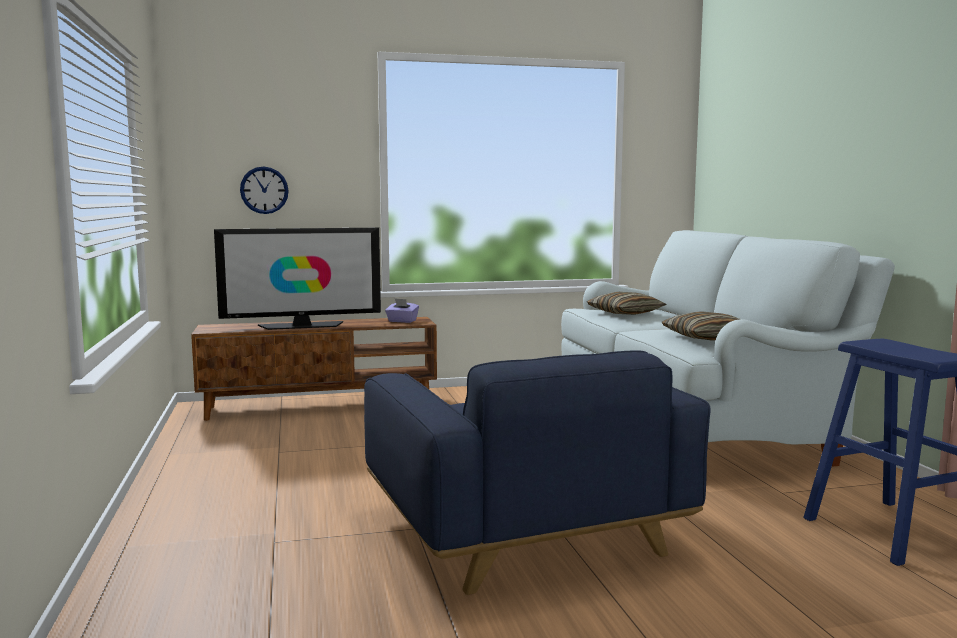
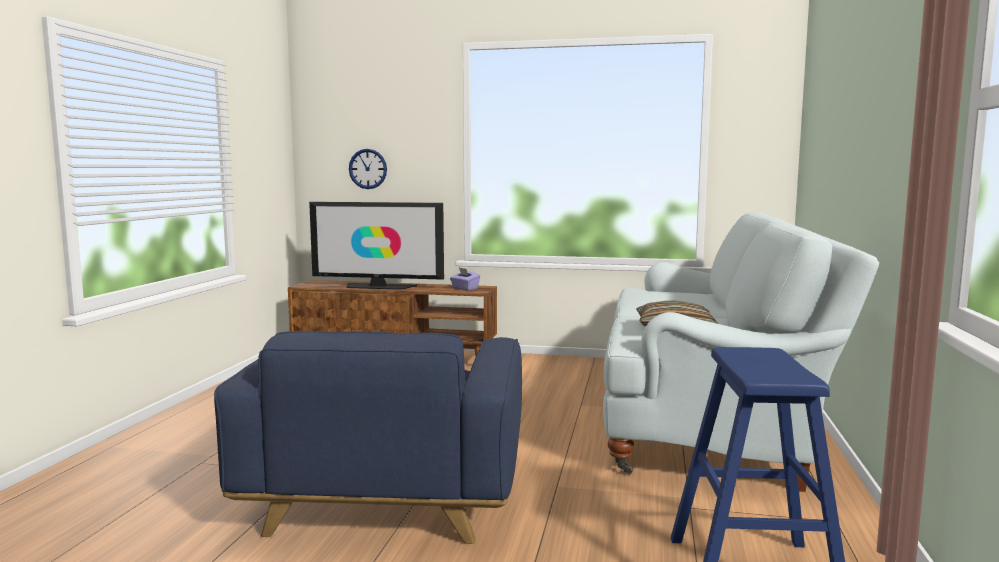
camera: 25 degrees right, 0 degrees up
pillow [587,292,667,315] -> none

